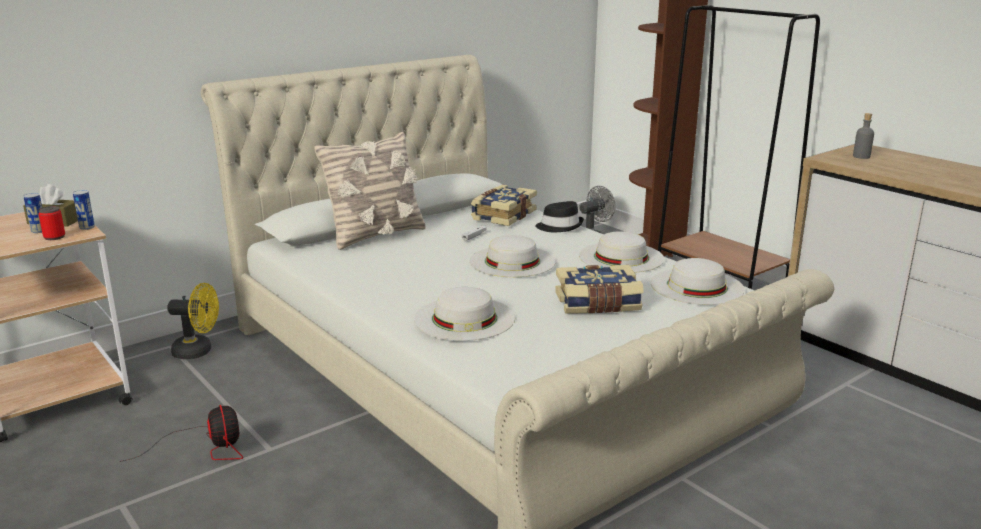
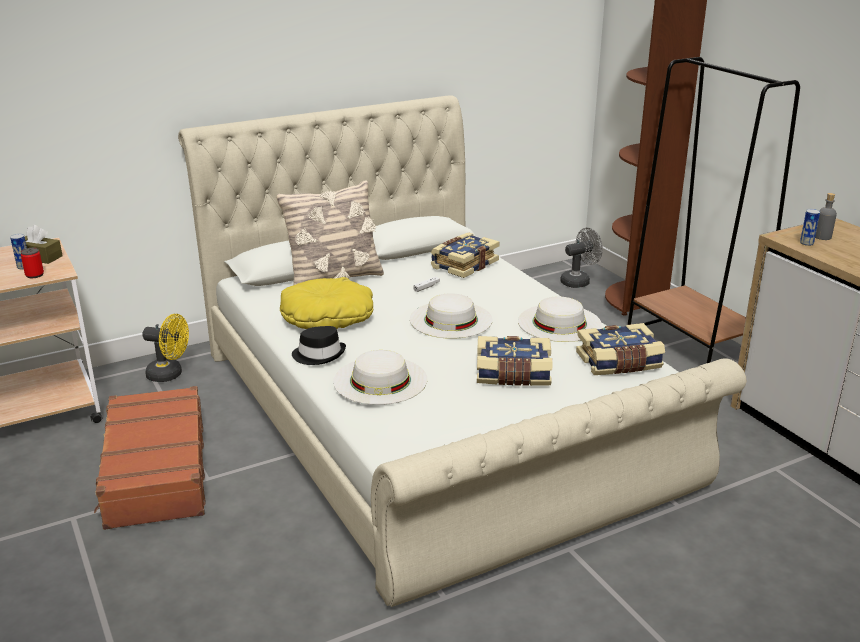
camera: 10 degrees right, 5 degrees up
can [73,190,95,230] -> can moved to [800,209,820,246]
fan [120,405,243,462] -> brown suitcase [94,386,206,530]
black hat [535,201,584,232] -> black hat moved to [292,326,346,365]
white hat [651,258,745,305] -> book [576,323,665,375]
none -> yellow pillow [280,277,373,329]

